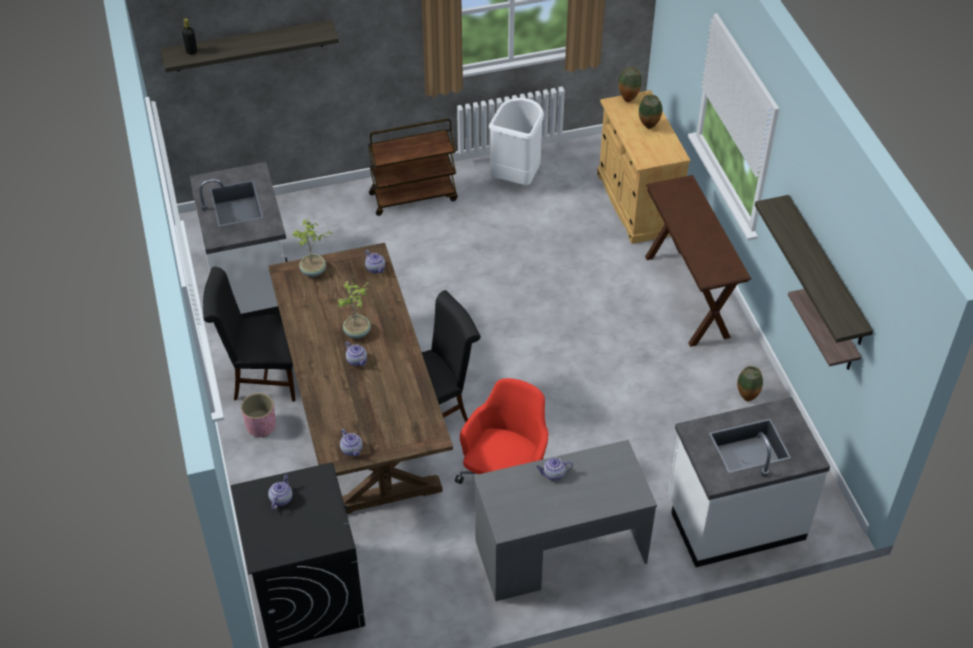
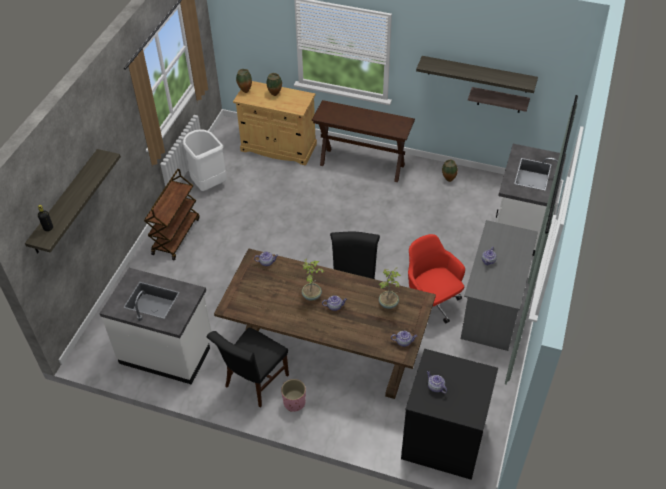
camera: 55 degrees left, 0 degrees up
potted plant [292,219,332,277] -> potted plant moved to [379,268,401,309]

